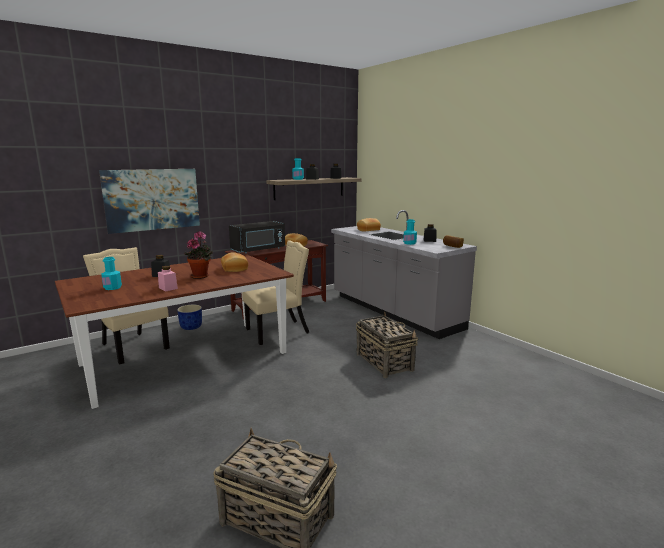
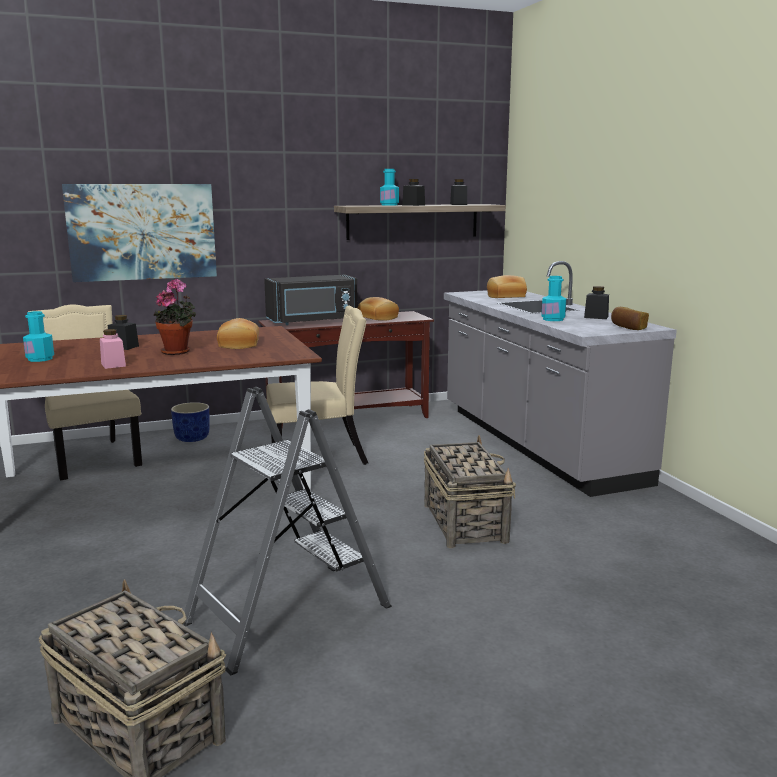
camera: 15 degrees right, 0 degrees up
none -> grey step ladder [183,387,392,675]

